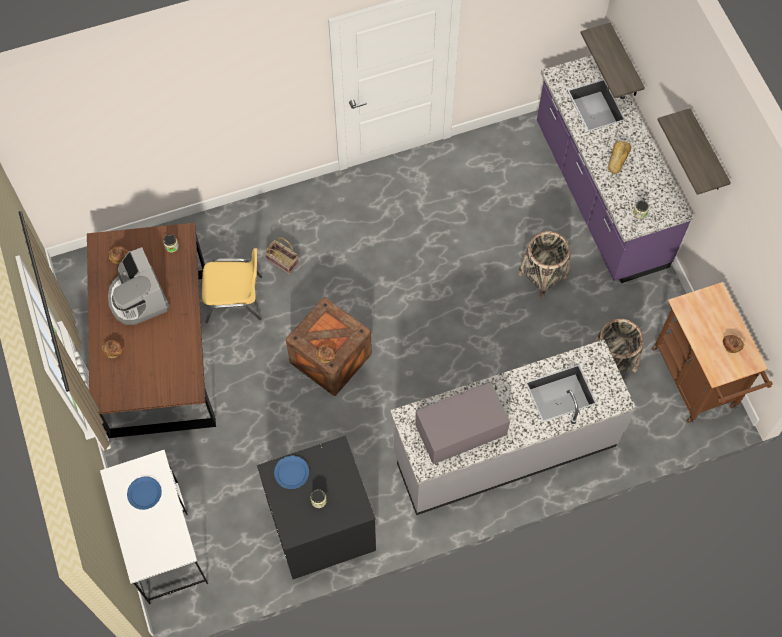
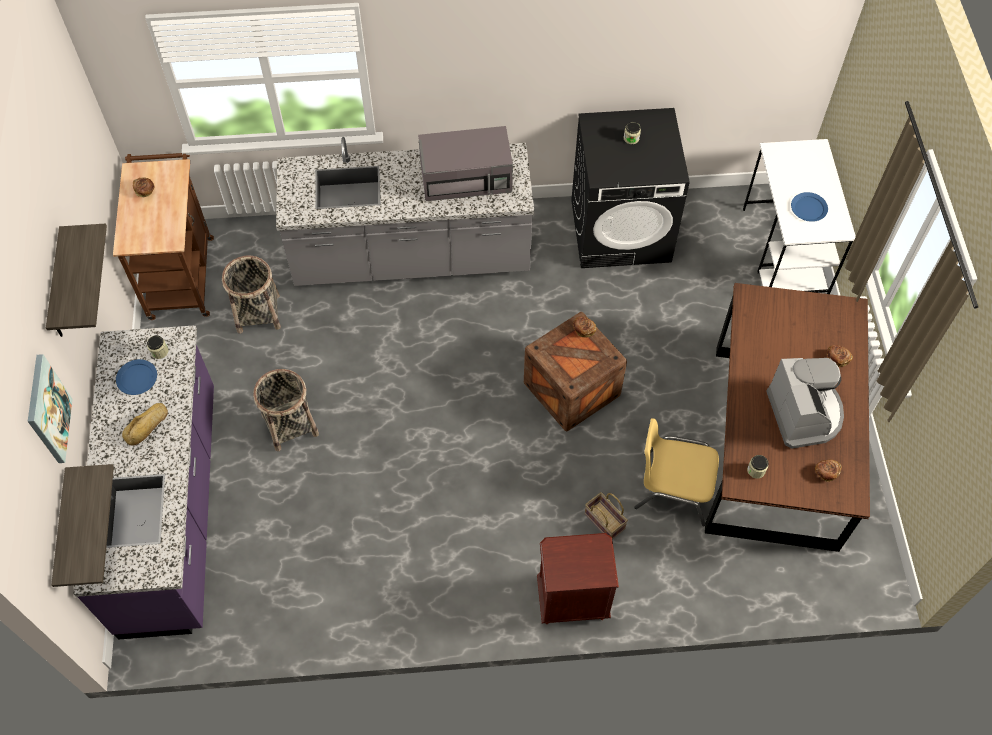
camera: 165 degrees left, 5 degrees down
blue plate [274,456,309,489] -> blue plate moved to [116,359,157,395]
none -> picture [28,354,73,463]
none -> brown nightstand [537,533,619,624]

